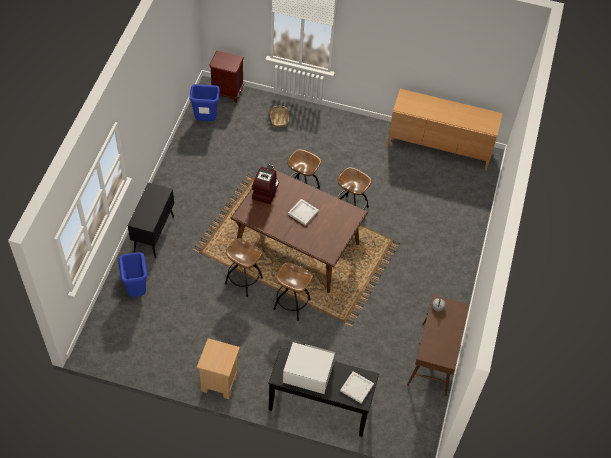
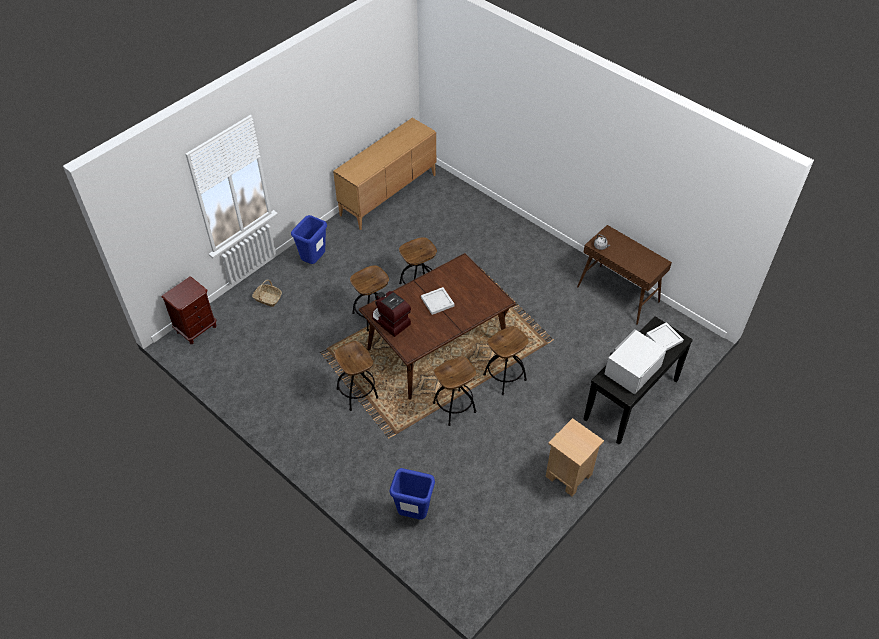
camera: 60 degrees left, 5 degrees down
black cabinet [128,183,174,258] -> none
blue trash can [189,84,220,121] -> blue trash can moved to [291,215,327,264]
none -> brown stool [334,341,379,411]

